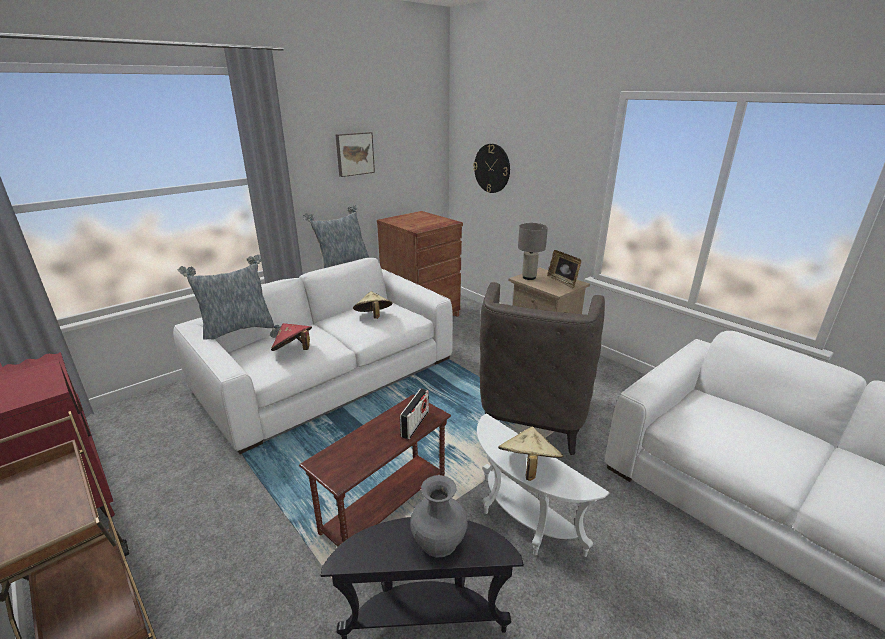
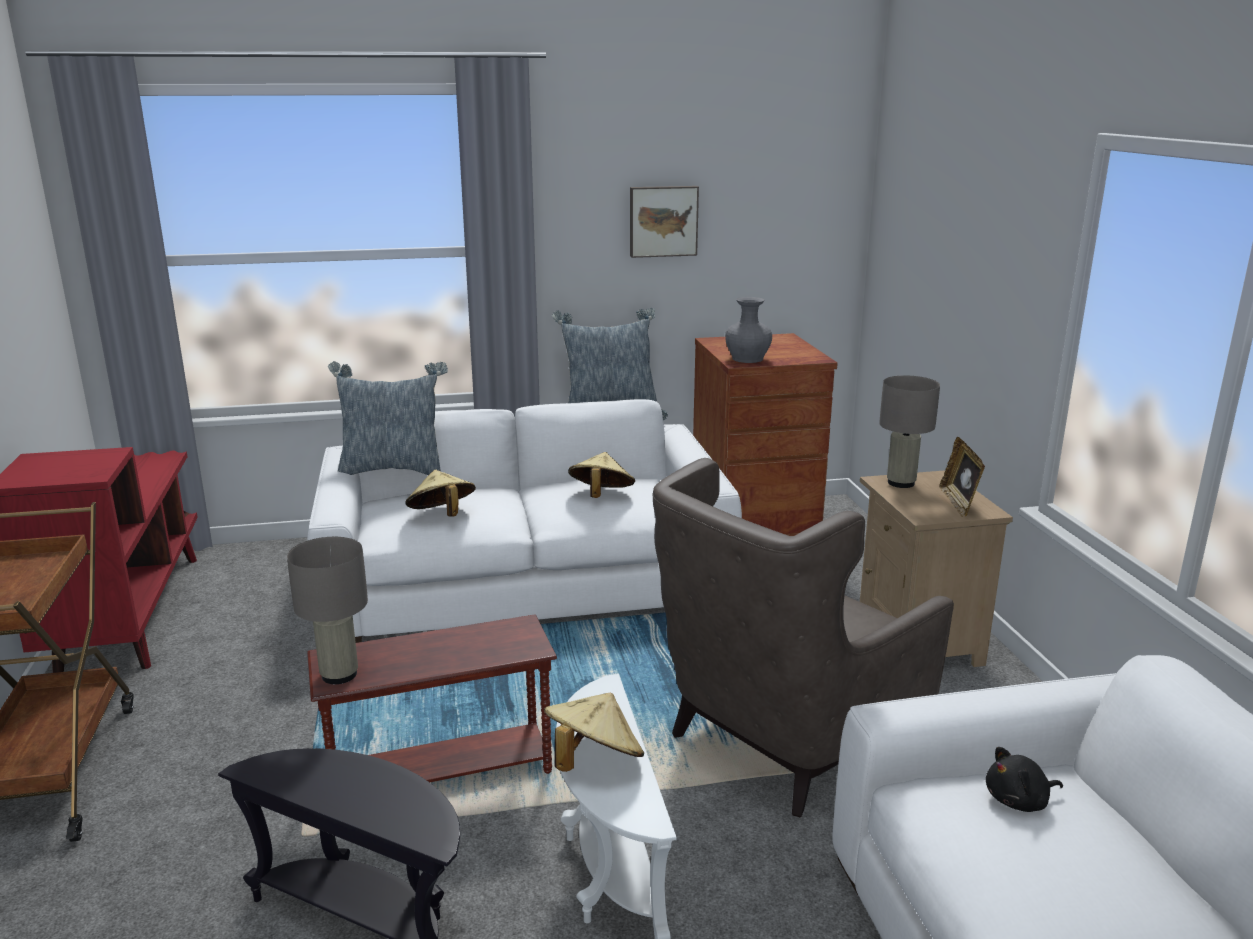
camera: 30 degrees right, 5 degrees down
red hat [271,323,312,351] -> beige hat [405,470,476,517]
radio [400,389,429,439] -> none
grey vase [411,475,468,558] -> grey vase moved to [725,297,772,363]
wall clock [473,144,510,193] -> none
none -> grey table lamp [287,537,368,684]
none -> black plush toy [986,747,1063,812]

